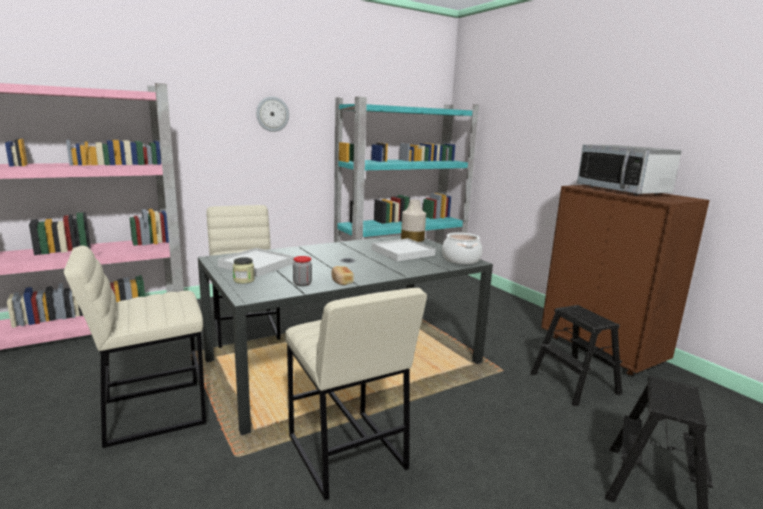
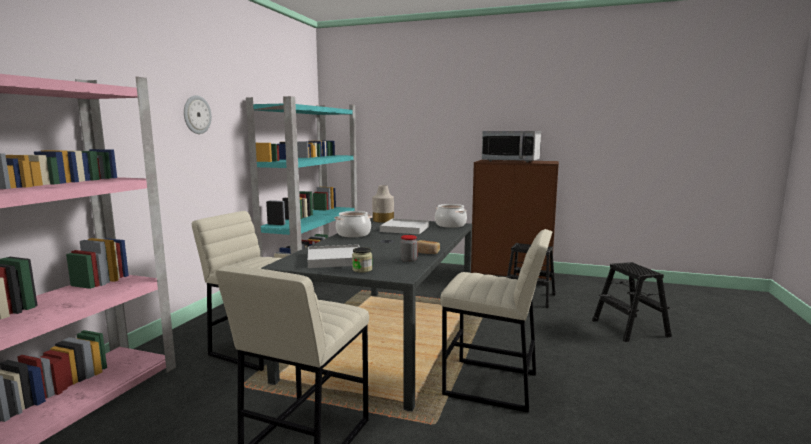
camera: 40 degrees left, 5 degrees down
none -> cooking pot [334,211,372,238]

